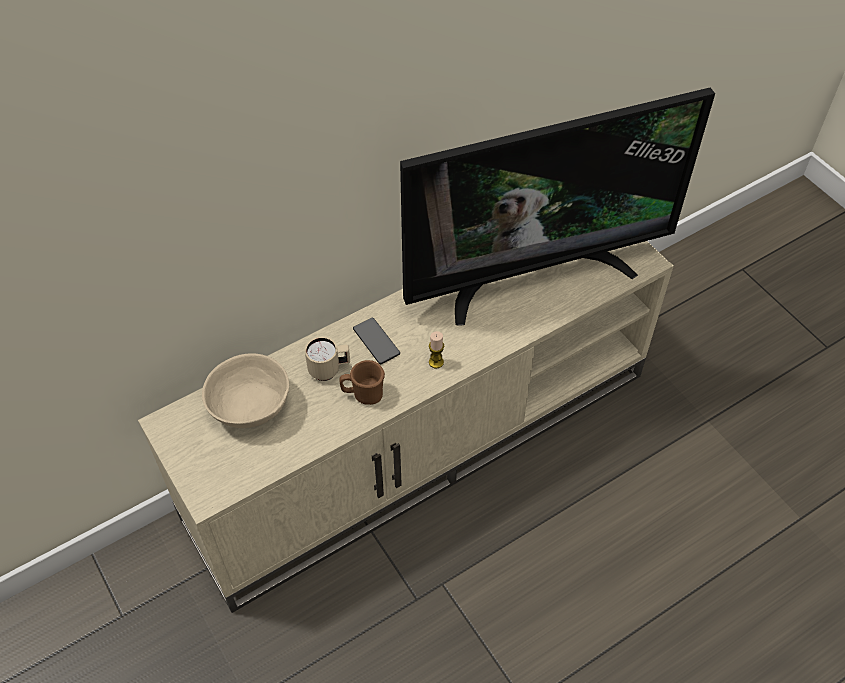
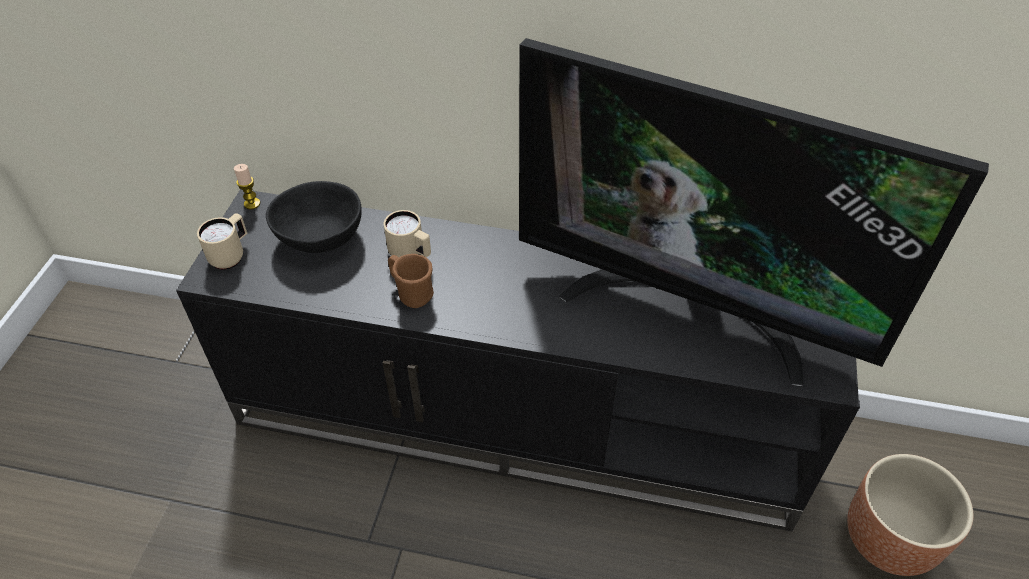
camera: 45 degrees right, 5 degrees down
beige tv stand [138,241,673,613] -> black tv stand [176,189,860,531]
beige bowl [202,353,289,428] -> black bowl [266,181,362,253]
phone [353,318,400,364] -> none
candle [429,331,444,369] -> candle moved to [234,164,260,210]
none -> beige mug [197,213,247,269]
none -> brown planter [847,454,973,576]

